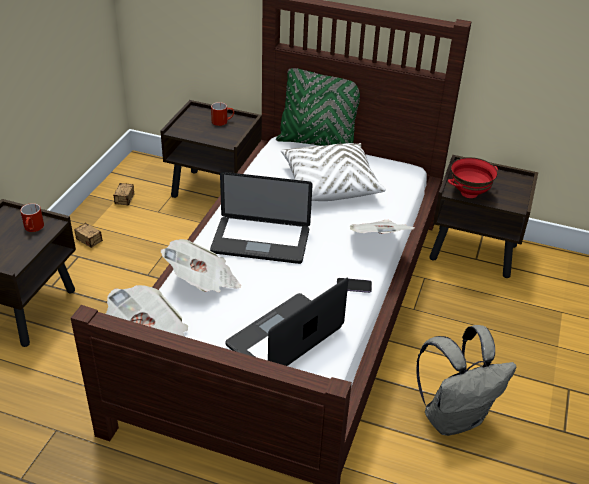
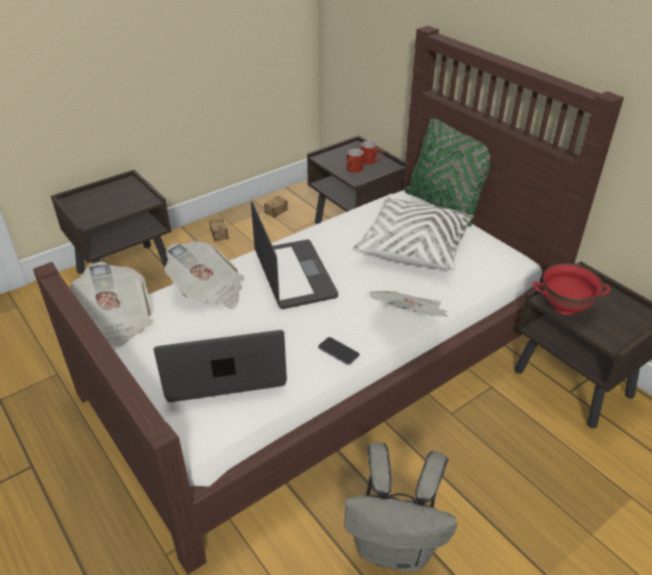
camera: 35 degrees right, 0 degrees up
red mug [20,203,44,232] -> red mug moved to [346,149,364,173]
laptop [210,172,313,264] -> laptop turned 150 degrees counterclockwise [251,202,338,309]

